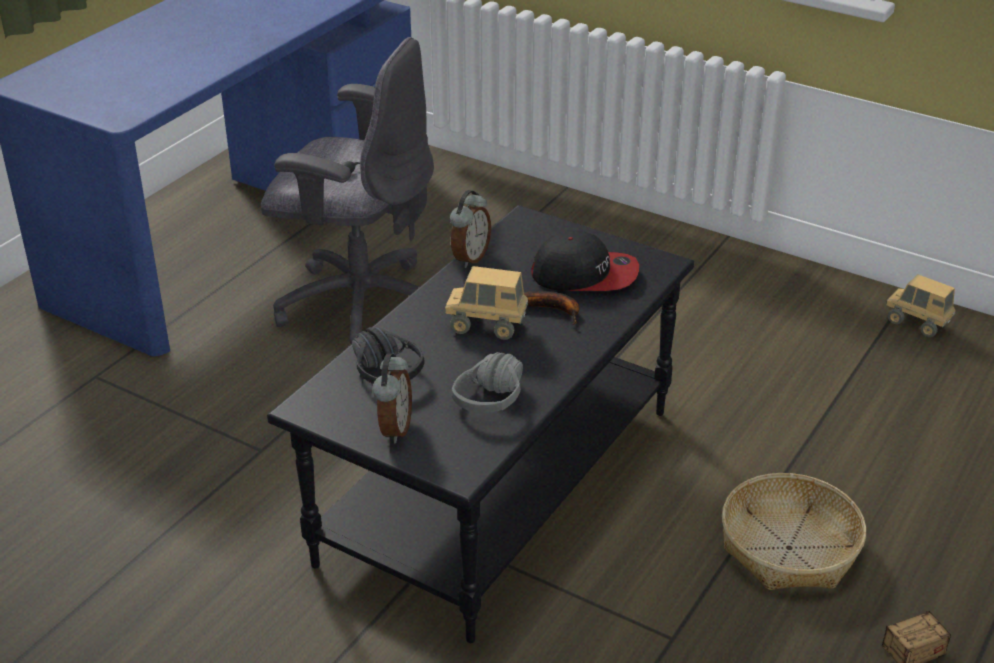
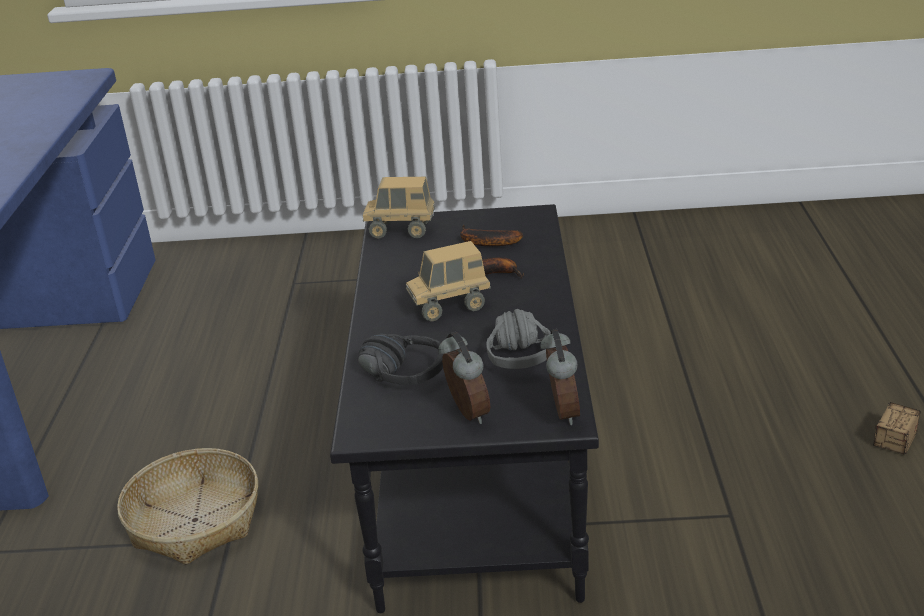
camera: 30 degrees left, 5 degrees down
grey office chair [261,37,434,345] -> none
alarm clock [450,190,491,268] -> alarm clock moved to [541,329,580,425]
cap [531,231,639,291] -> banana [460,225,523,246]
basket [722,473,866,590] -> basket moved to [117,448,258,565]
toy truck [886,274,956,337] -> toy truck moved to [363,177,435,239]

